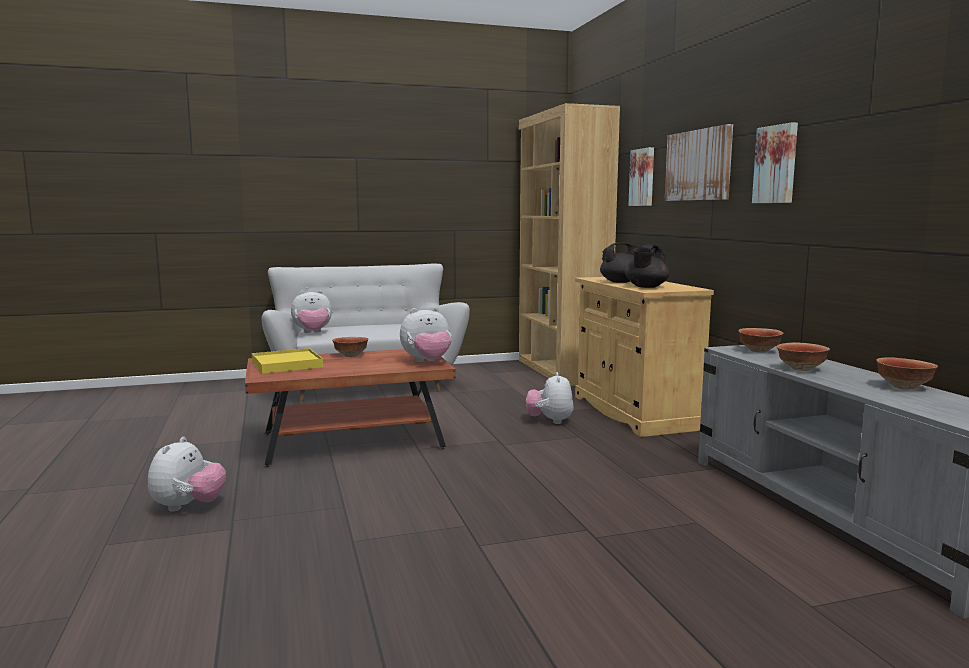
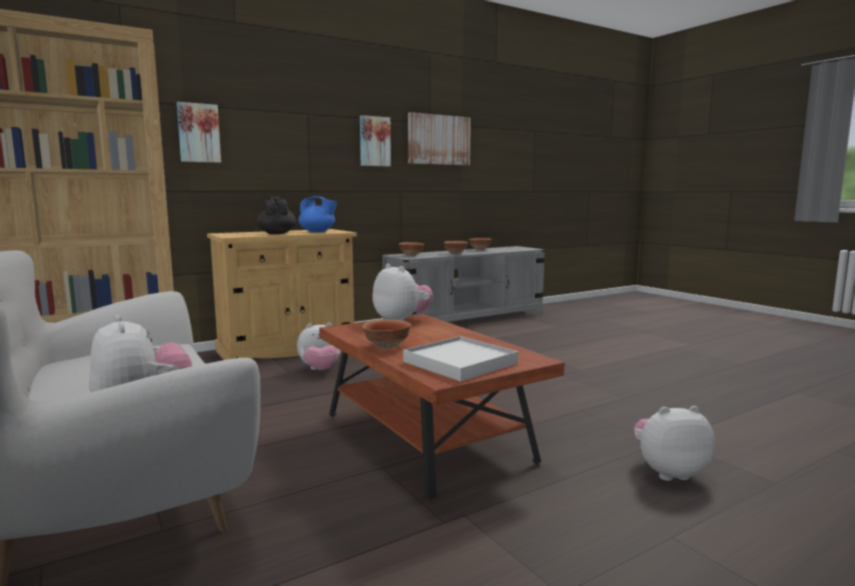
camera: 105 degrees left, 0 degrees up
yellow tray [252,348,323,374] -> white tray [403,336,518,382]
black teapot [625,245,669,288] -> blue teapot [298,196,338,232]
picture [665,124,733,201] -> picture moved to [408,112,471,165]

